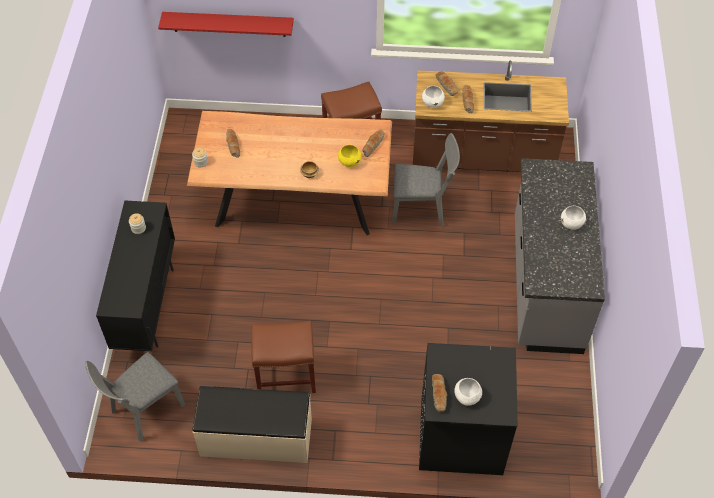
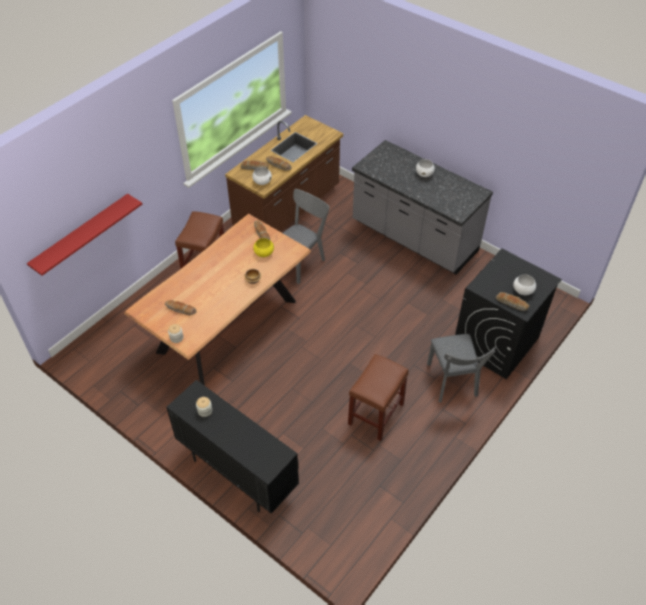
camera: 55 degrees left, 5 degrees down
grey chair [85,352,185,442] -> grey chair moved to [427,334,496,403]
beige bench [193,386,312,463] -> none

